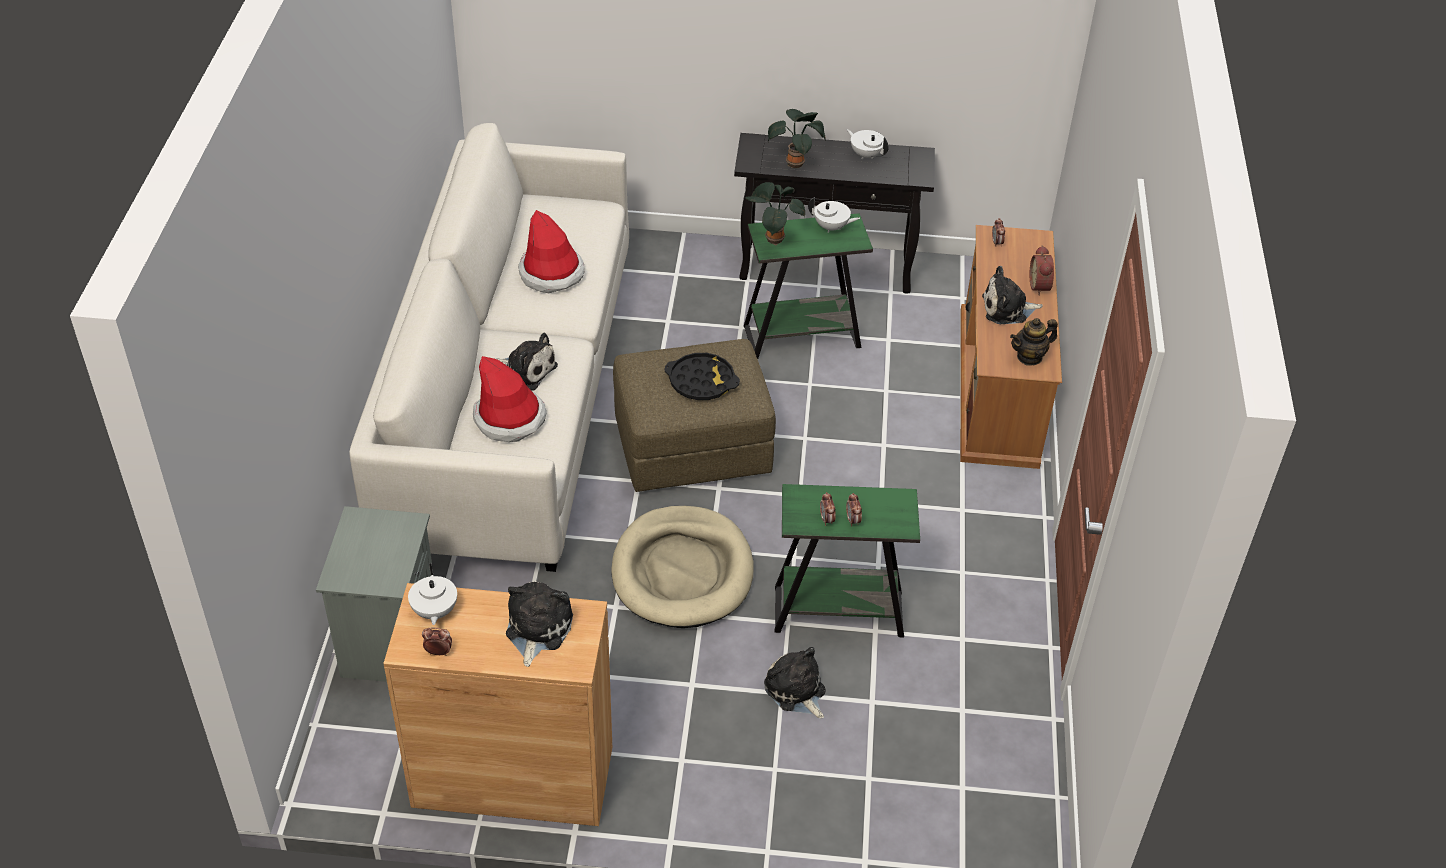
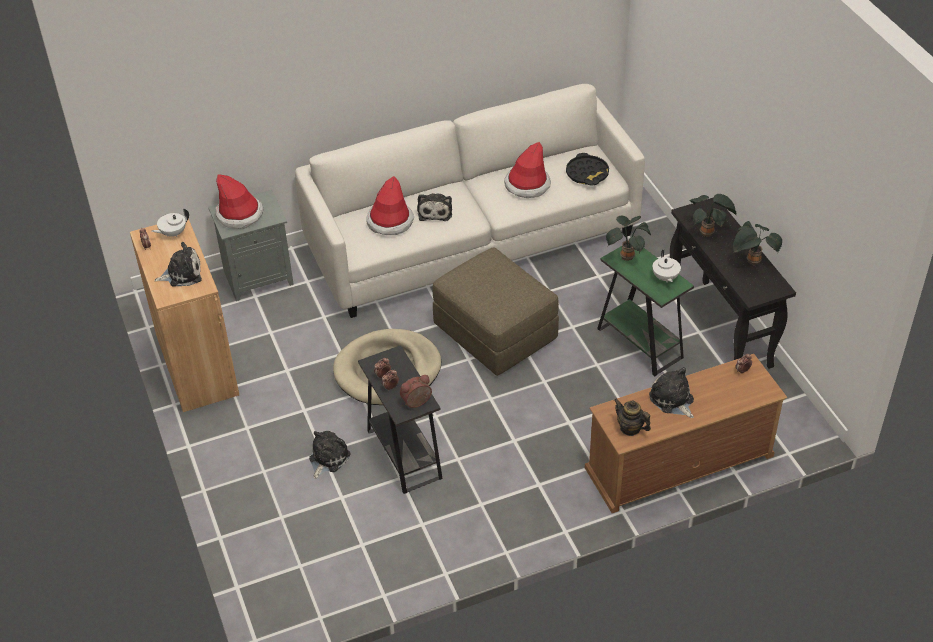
camera: 65 degrees right, 0 degrees up
black tray [664,353,740,400] -> black tray moved to [566,153,609,186]
green side table [775,484,920,637] -> black side table [358,345,443,494]
white teapot [847,129,889,159] -> potted plant [733,221,782,265]
alarm clock [1030,245,1054,296] -> alarm clock moved to [400,375,432,408]
none -> hat [215,174,263,229]

